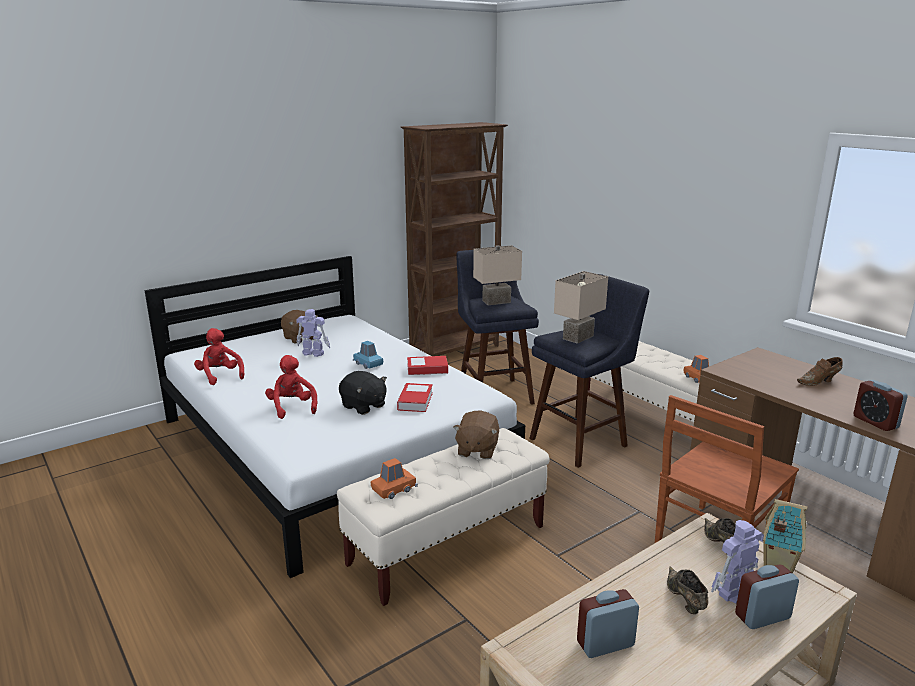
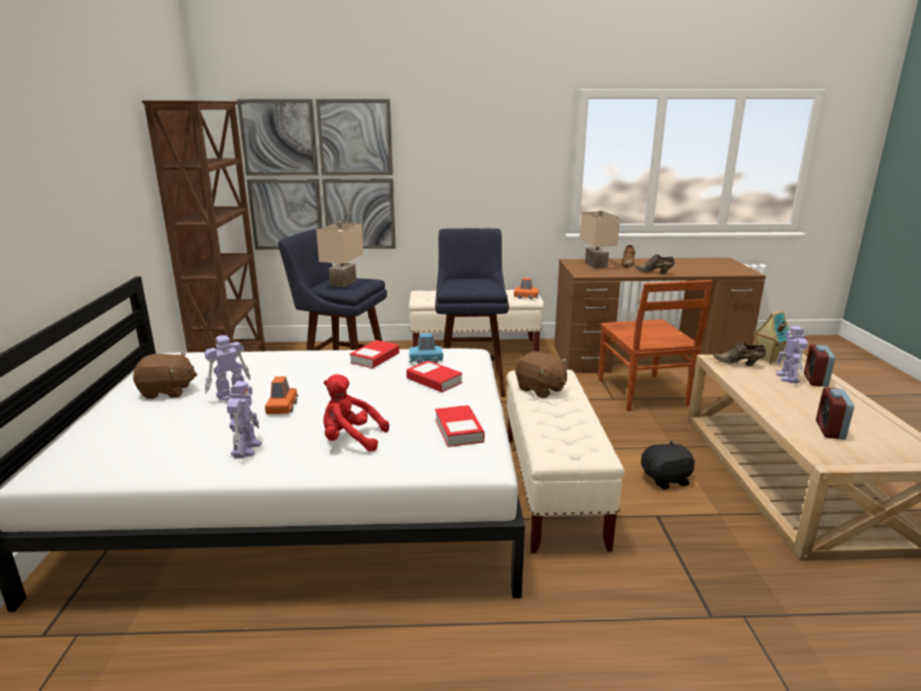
camera: 55 degrees left, 0 degrees up
red plush toy [194,328,244,385] -> none
black plush toy [339,371,387,415] -> black plush toy moved to [641,441,695,489]
blue toy car [353,341,383,369] -> blue toy car moved to [408,333,443,364]
orange toy car [371,458,418,499] -> orange toy car moved to [265,376,298,414]
beige table lamp [554,271,608,344] -> beige table lamp moved to [580,211,620,268]
brown shoe [667,566,708,614] -> brown shoe moved to [635,254,675,274]
alarm clock [853,380,908,431] -> none
none -> toy robot [227,381,262,458]
none -> picture [237,99,396,250]
none -> book [435,405,484,447]

